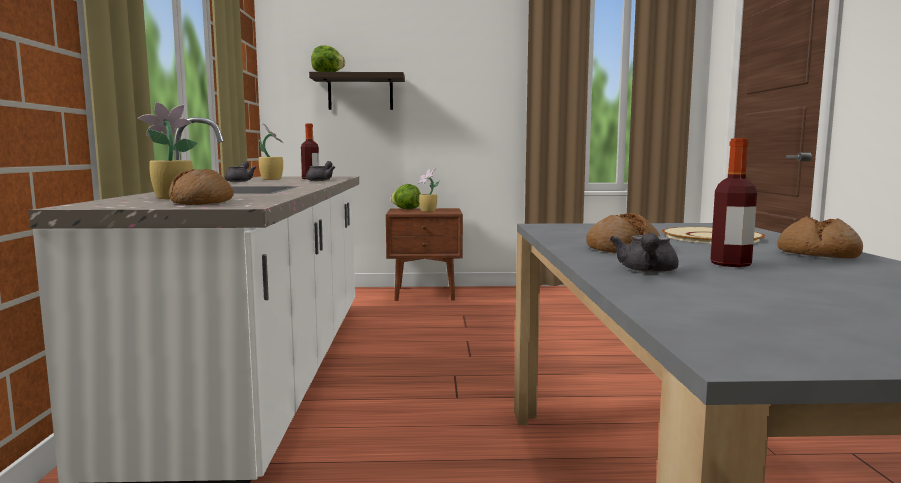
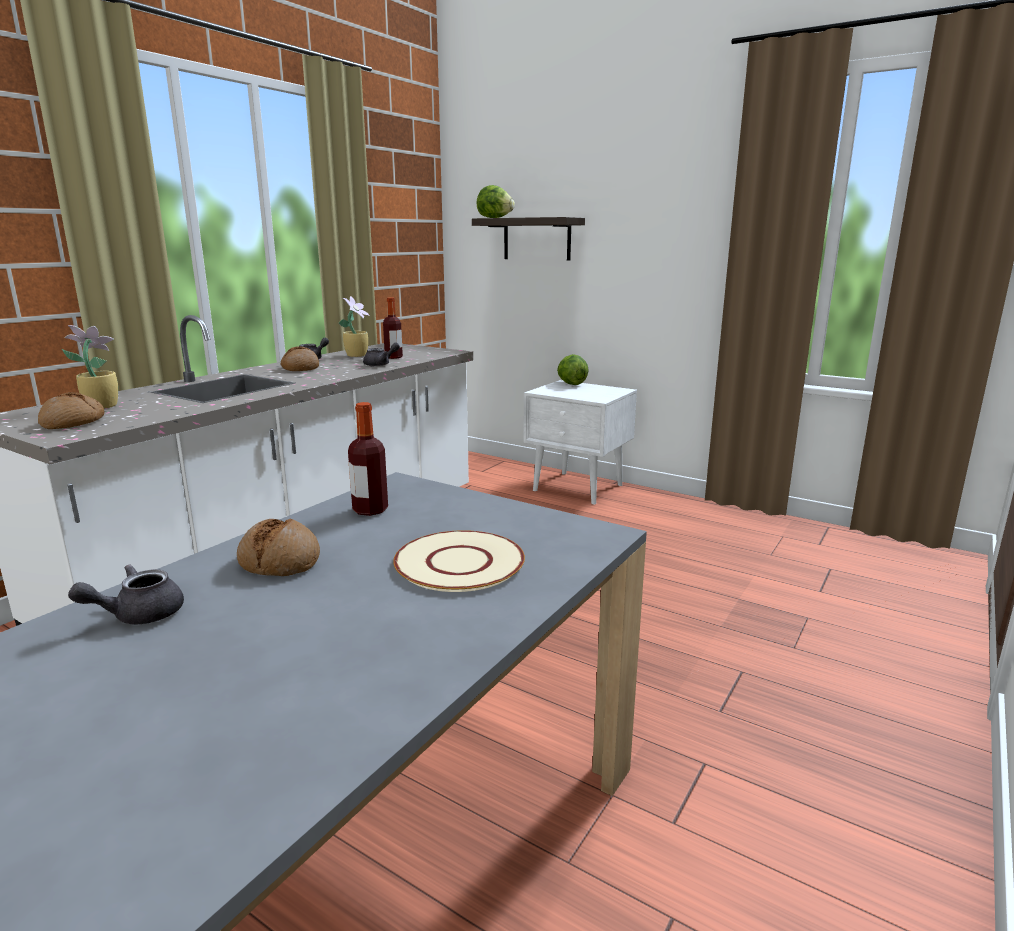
camera: 35 degrees right, 10 degrees up
brown nightstand [386,208,463,301] -> white nightstand [523,380,637,504]
potted plant [418,169,439,212] -> none
bottle [711,138,757,267] -> bottle moved to [348,402,388,516]
bread [778,216,863,258] -> bread moved to [281,346,319,371]

